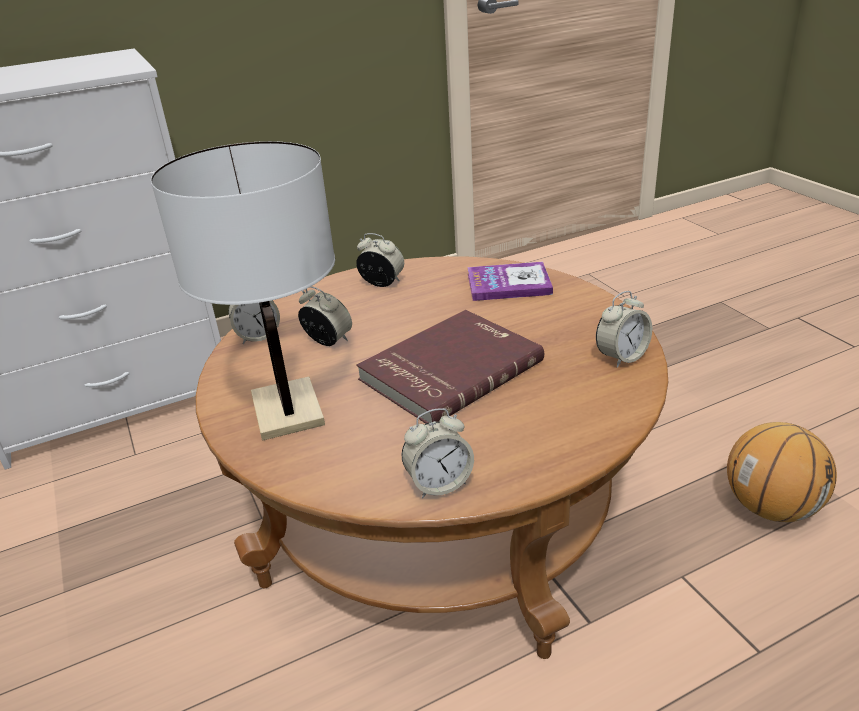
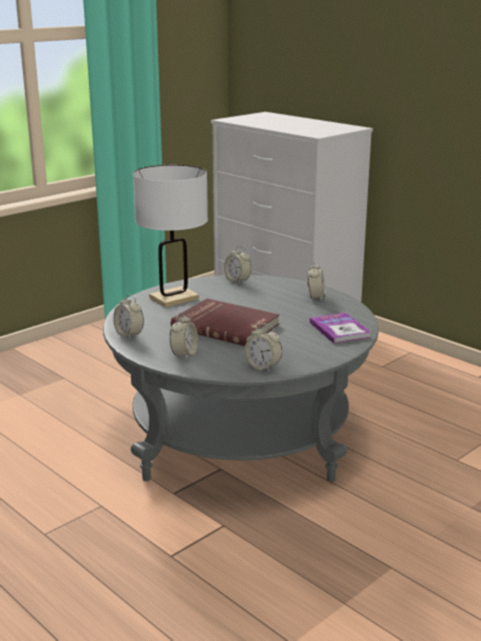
camera: 70 degrees right, 10 degrees down
brown coffee table [195,256,668,659] -> grey coffee table [103,275,379,482]
alarm clock [298,286,352,346] -> alarm clock moved to [170,312,198,360]
basketball [727,422,837,522] -> none

